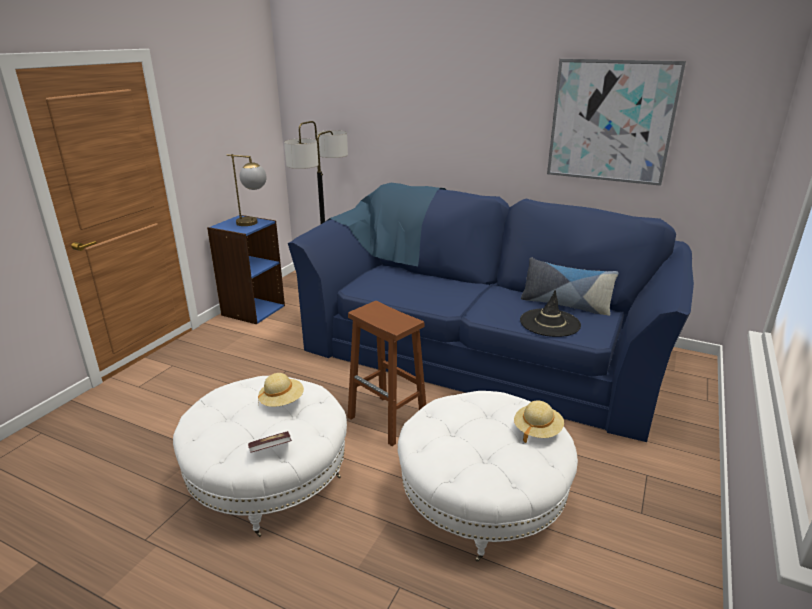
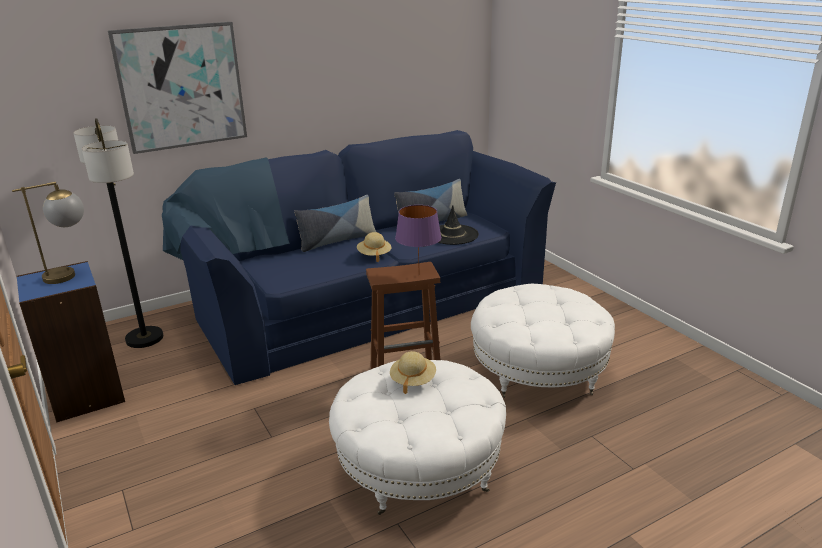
camera: 55 degrees left, 0 degrees up
book [248,431,292,453] -> none
beige hat [514,400,564,443] -> beige hat moved to [357,232,392,262]
picture [547,59,686,186] -> picture moved to [108,22,247,154]
none -> pillow [294,195,376,252]
none -> purple table lamp [395,205,441,262]

